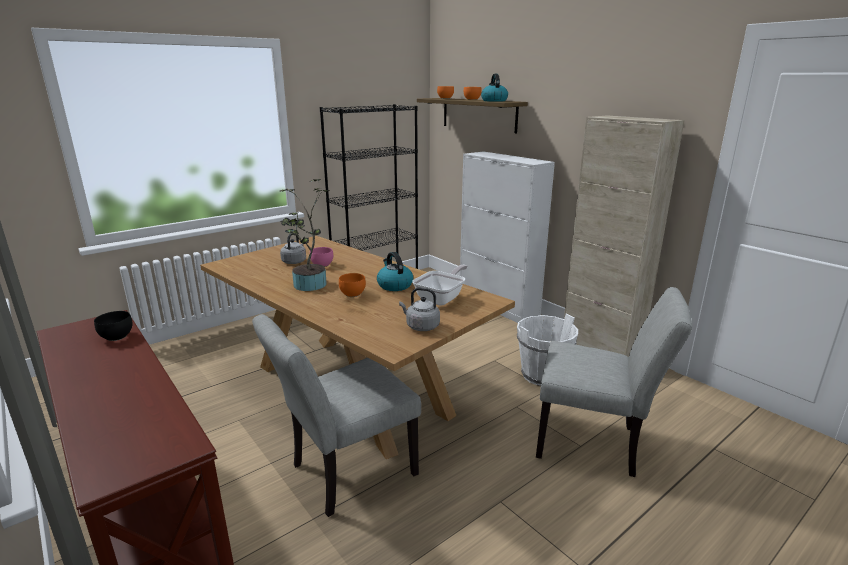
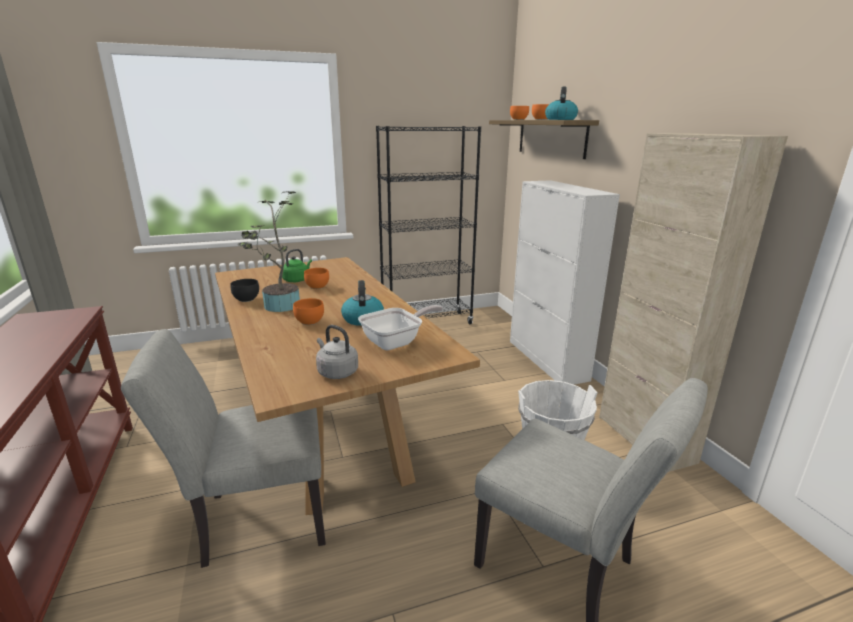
camera: 20 degrees right, 0 degrees up
black bowl [94,311,133,341] -> black bowl moved to [230,279,259,302]
grey kettle [280,233,306,264] -> green kettle [282,249,312,282]
pink bowl [310,247,333,267] -> orange bowl [304,268,329,289]

